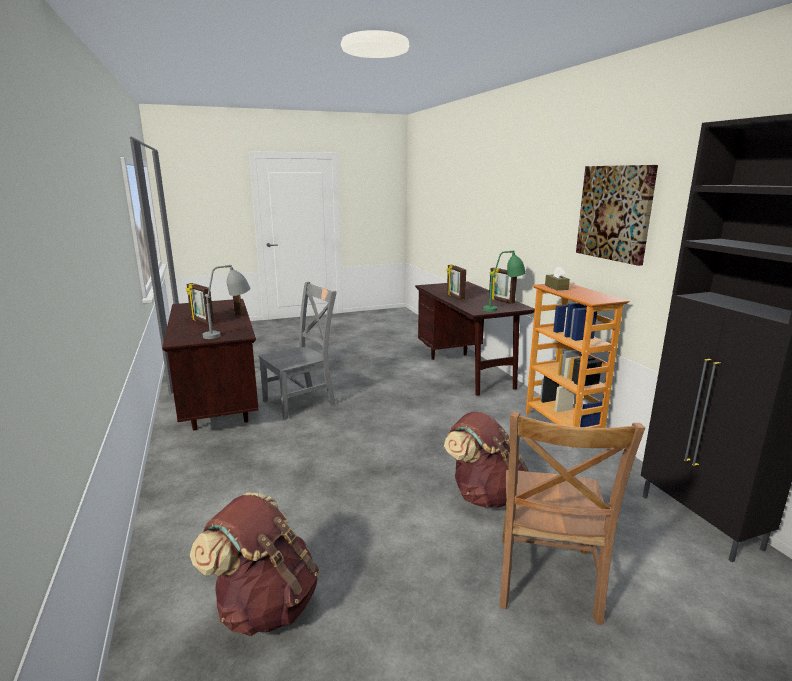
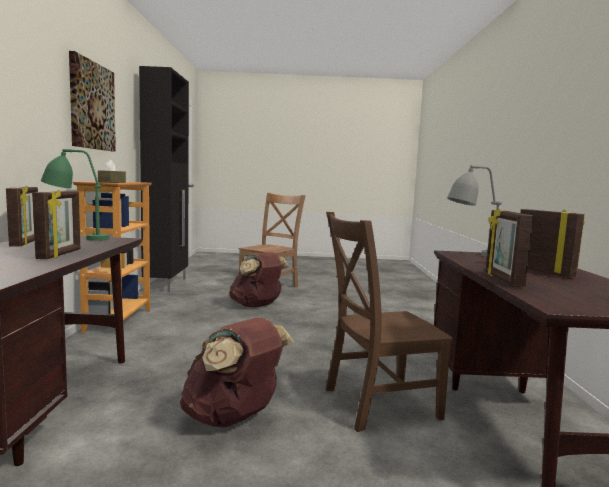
camera: 160 degrees left, 10 degrees down
brown backpack [190,493,319,636] -> brown backpack moved to [180,318,294,427]
grey chair [258,282,337,420] -> brown chair [326,212,453,432]

